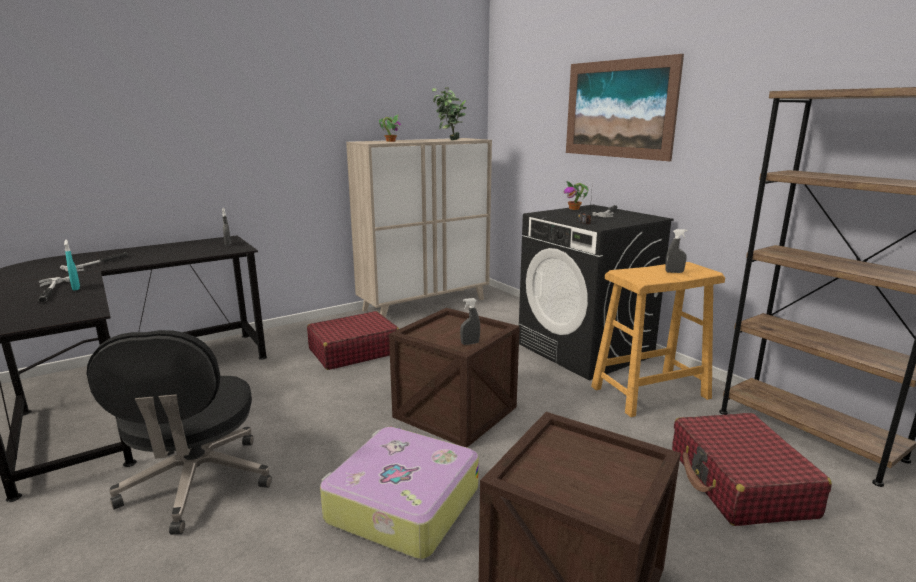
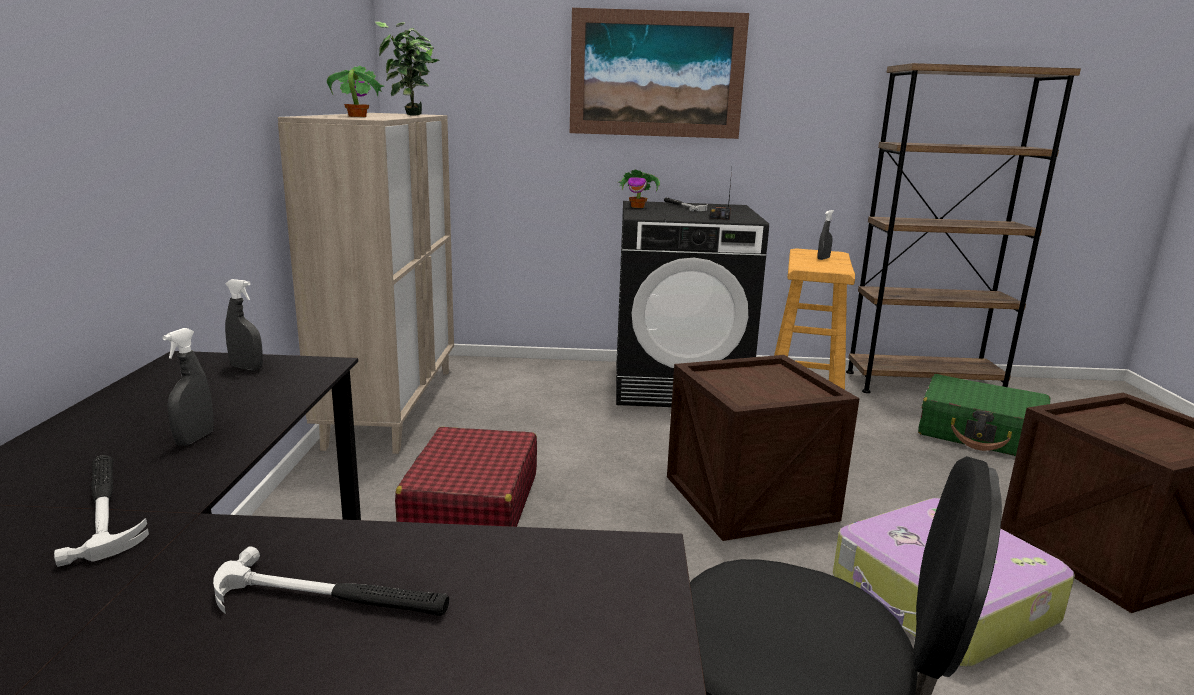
camera: 55 degrees left, 0 degrees up
turquoise spray bottle [64,239,80,291] -> none
grey spray bottle [460,298,480,345] -> grey spray bottle moved to [162,328,214,446]
red suitcase [672,413,832,526] -> green suitcase [918,374,1050,456]

